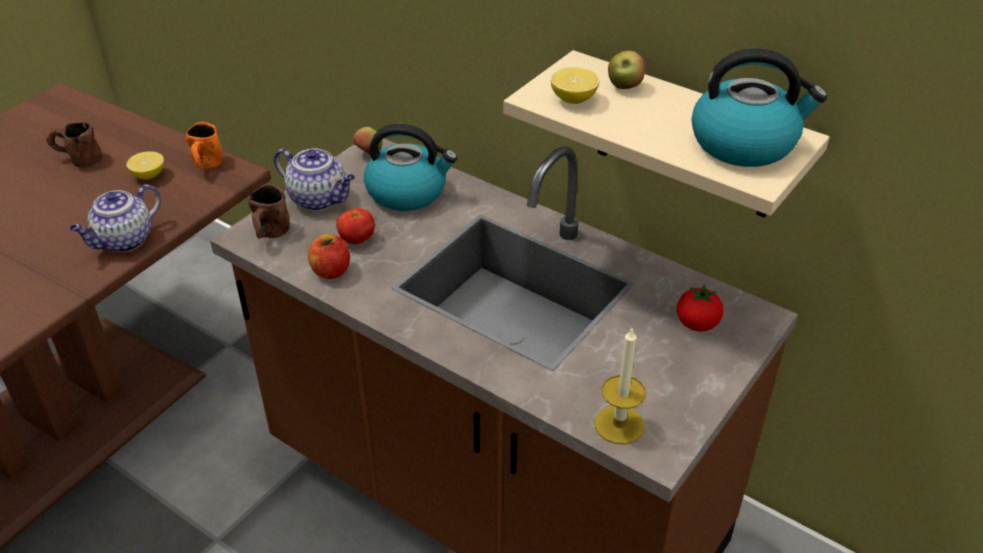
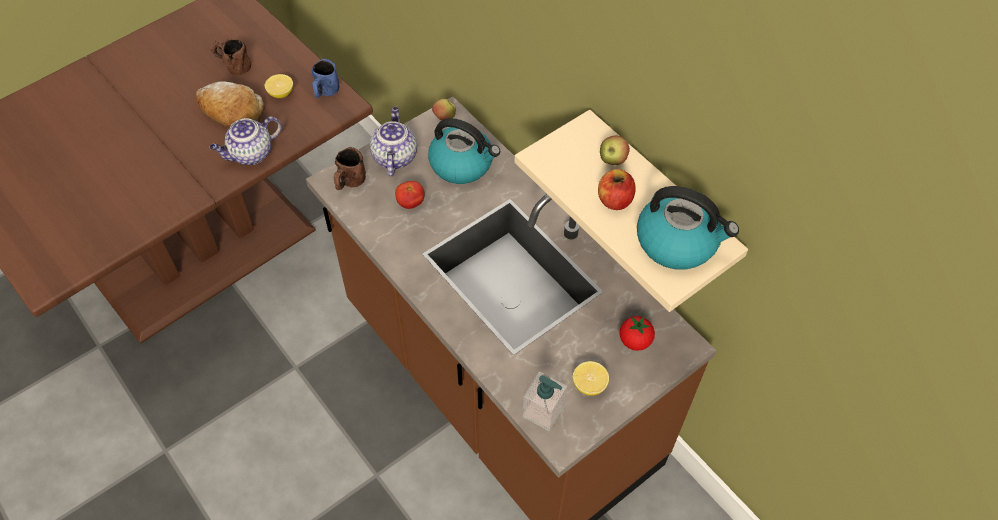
camera: 15 degrees right, 15 degrees up
orange mug [186,122,223,168] -> blue mug [312,59,339,98]
teapot [274,148,355,211] -> teapot turned 135 degrees counterclockwise [370,107,417,176]
apple [308,234,350,279] -> apple moved to [598,169,636,210]
lemon [551,67,600,104] -> lemon moved to [572,361,609,396]
candle [595,328,646,444] -> soap dispenser [522,372,567,431]
none -> bread [196,81,265,126]

